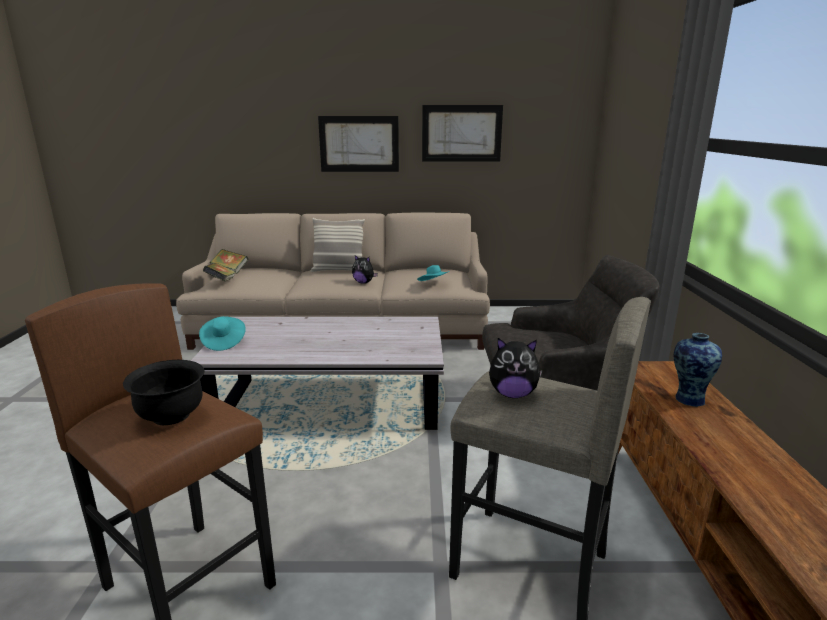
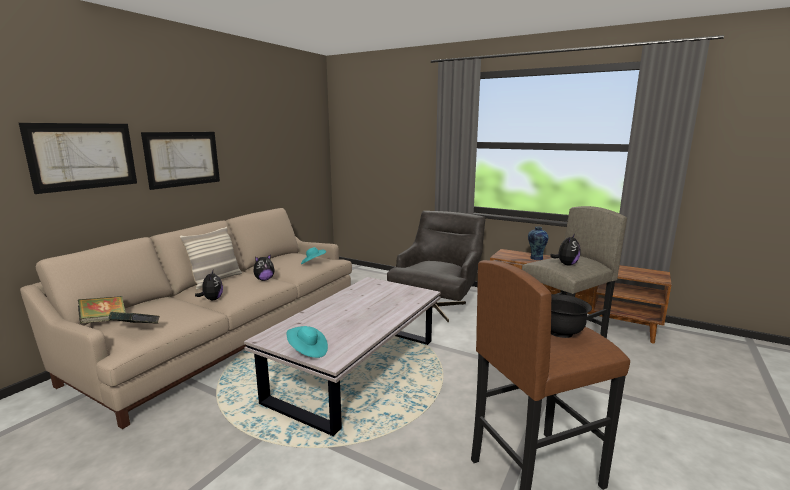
camera: 60 degrees left, 5 degrees down
picture [422,105,503,162] -> picture moved to [19,123,137,194]
none -> plush toy [195,270,223,300]

